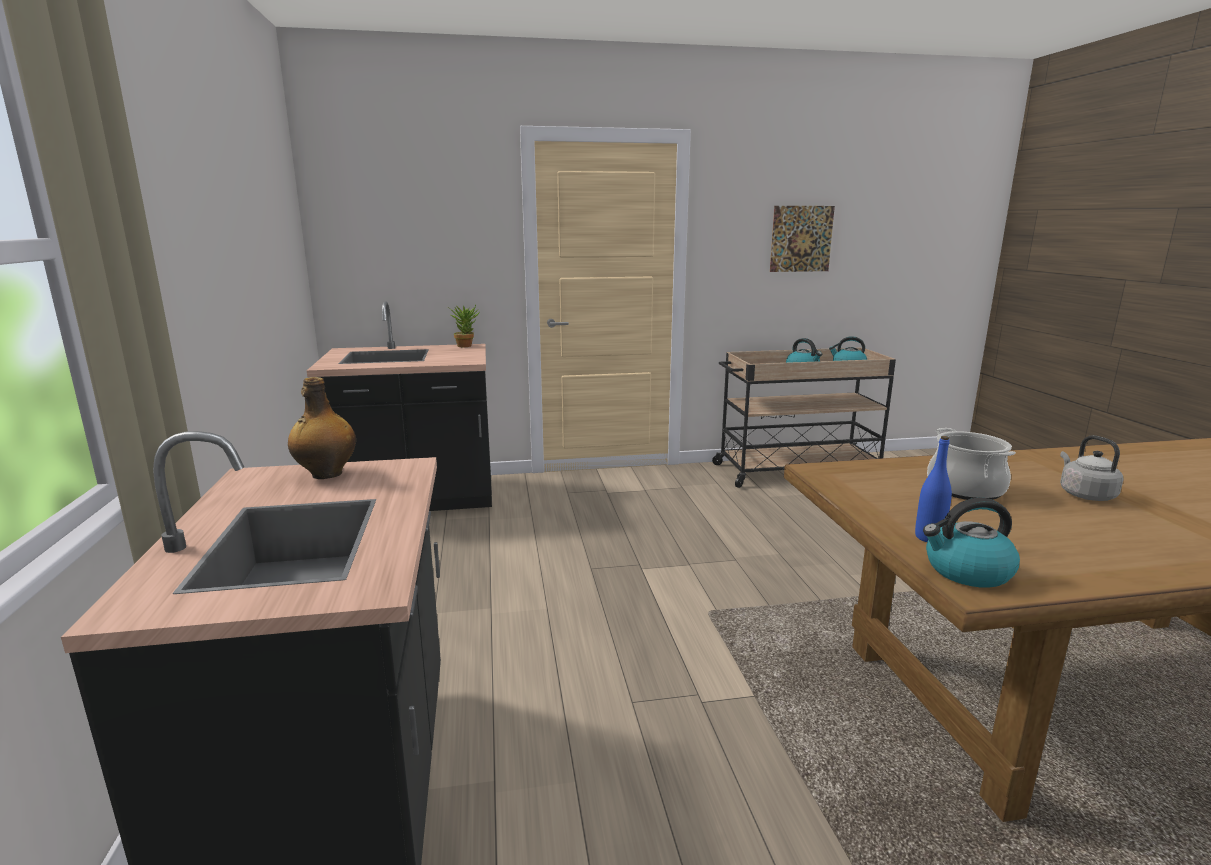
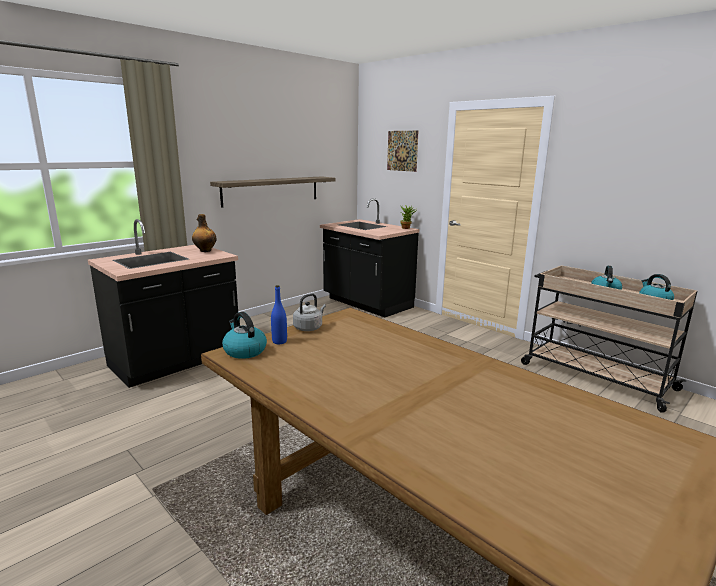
camera: 55 degrees right, 0 degrees up
picture [770,206,835,272] -> picture moved to [387,131,418,172]
cooking pot [927,428,1016,500] -> none
grey kettle [1060,435,1124,501] -> grey kettle moved to [293,293,326,331]
none -> shelf [210,176,335,208]

